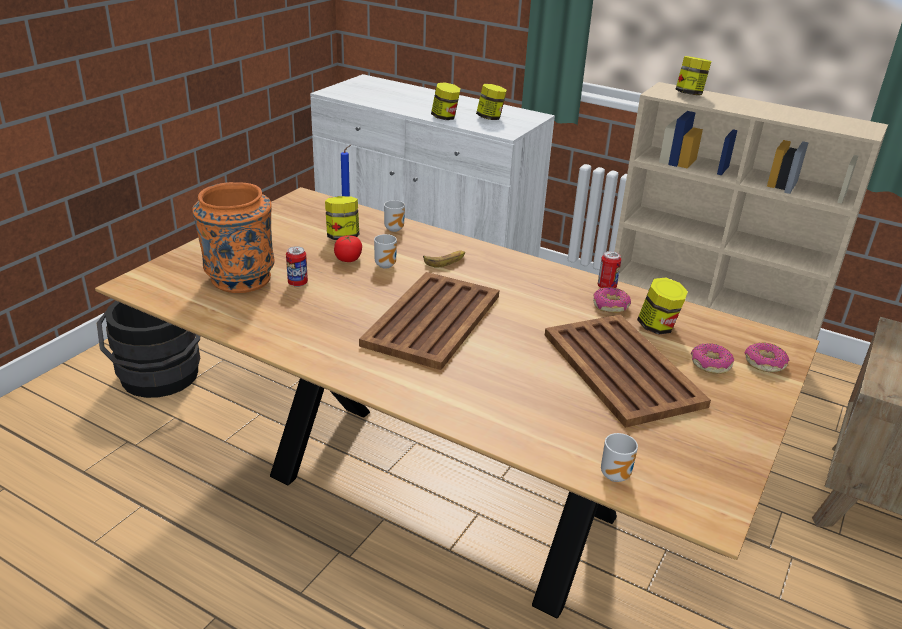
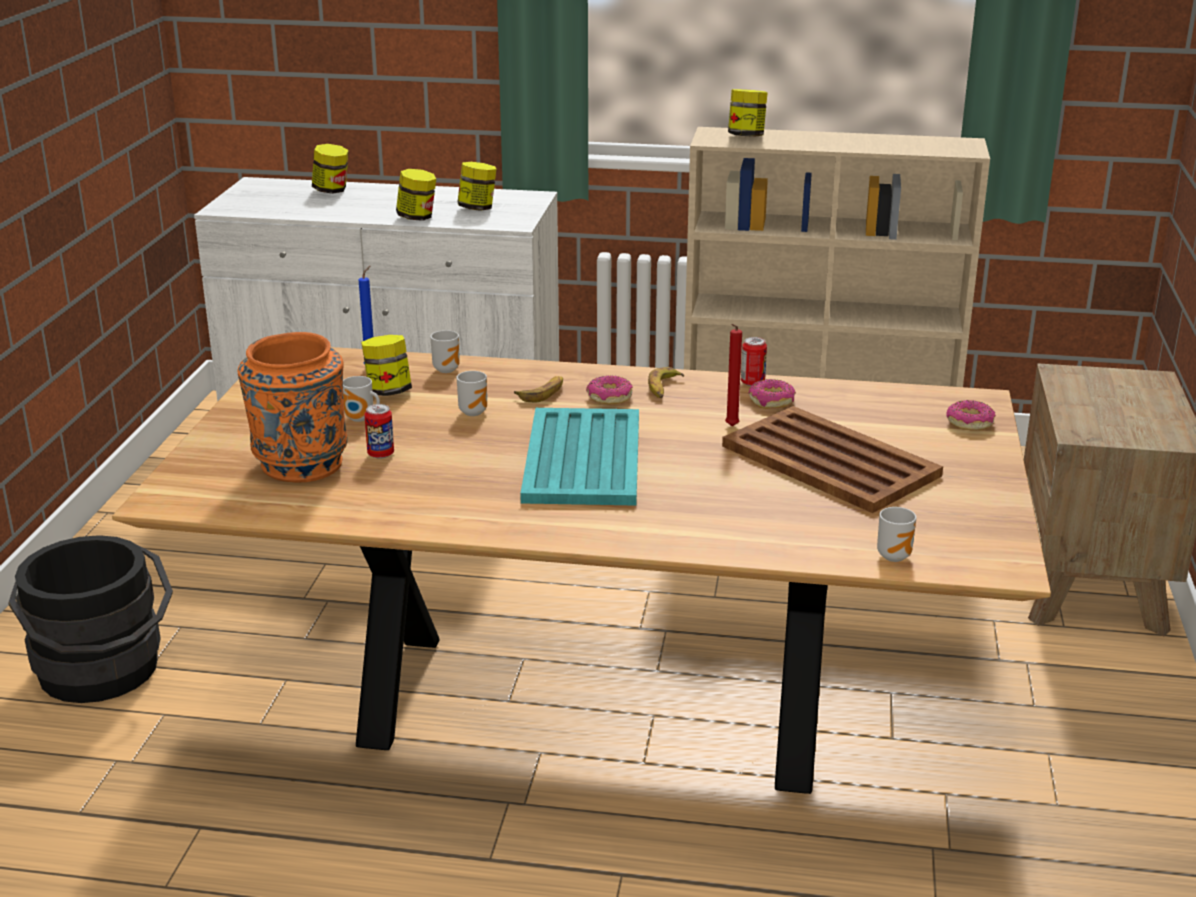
camera: 20 degrees left, 5 degrees down
tomato [334,235,362,262] -> none
brown tray [359,272,499,370] -> turquoise tray [520,408,639,506]
jar [637,277,688,335] -> jar moved to [312,144,349,194]
donut [691,343,734,374] -> donut moved to [586,375,633,404]
none -> mug [343,376,380,422]
none -> banana [648,367,685,398]
none -> red candle [725,324,742,426]

